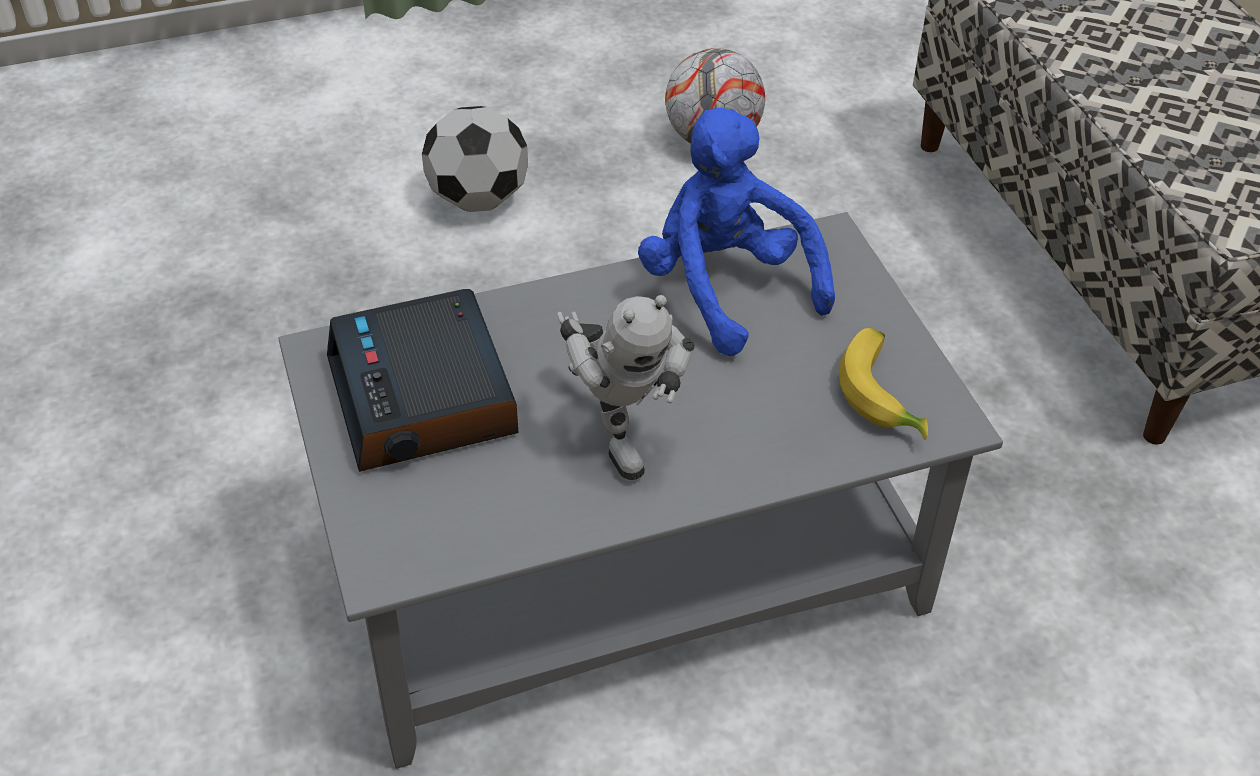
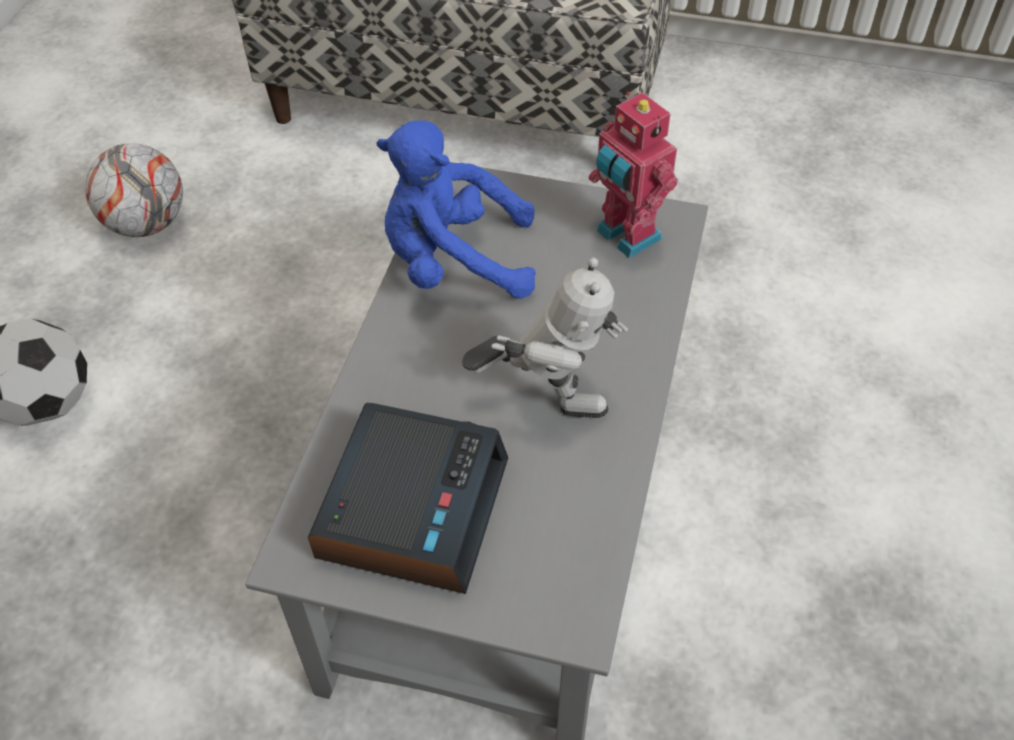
camera: 55 degrees left, 5 degrees up
alarm clock [327,289,518,472] -> alarm clock turned 90 degrees counterclockwise [308,403,508,594]
banana [839,328,928,440] -> toy robot [589,92,678,258]

